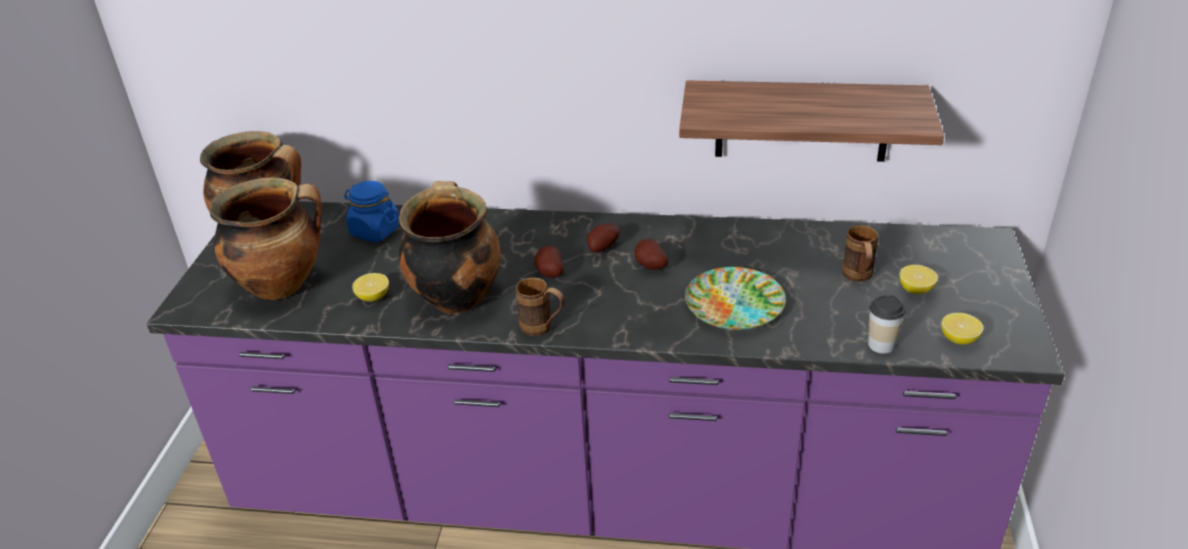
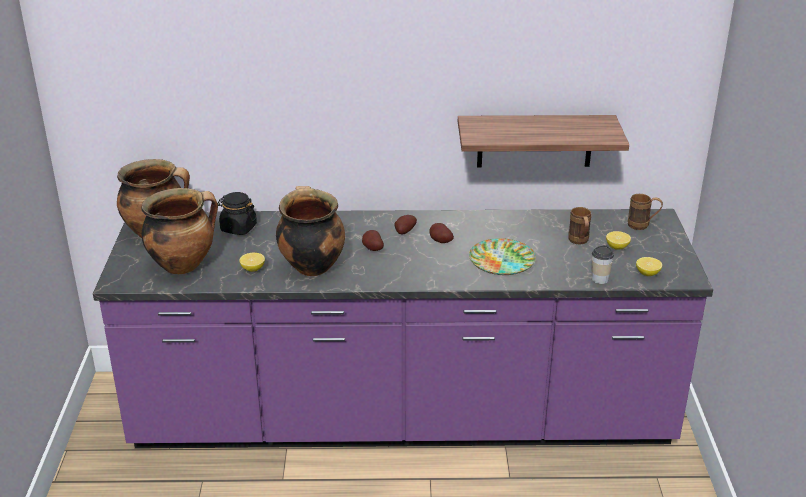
camera: 10 degrees left, 5 degrees down
blue jar [344,181,400,242] -> black jar [218,192,257,235]
brown mug [516,278,565,336] -> brown mug moved to [628,194,663,230]

